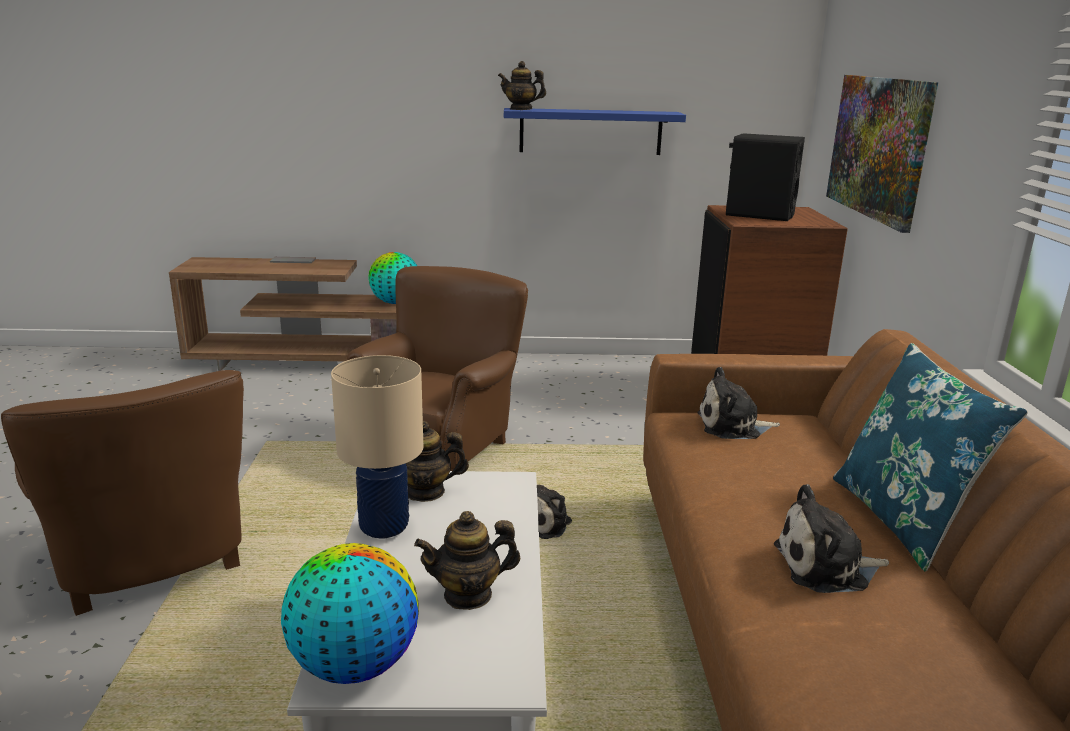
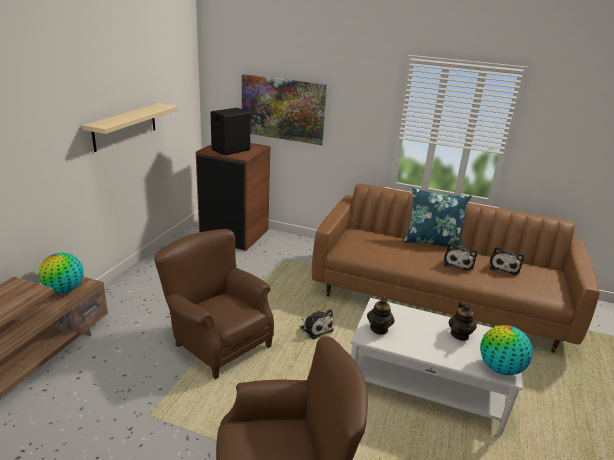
camera: 70 degrees left, 5 degrees up
beige table lamp [331,355,423,539] -> none
teapot [498,61,546,110] -> none
blue shelf [504,108,686,155] -> beige shelf [82,103,178,152]
plush toy [697,367,780,439] -> plush toy moved to [489,247,524,275]

